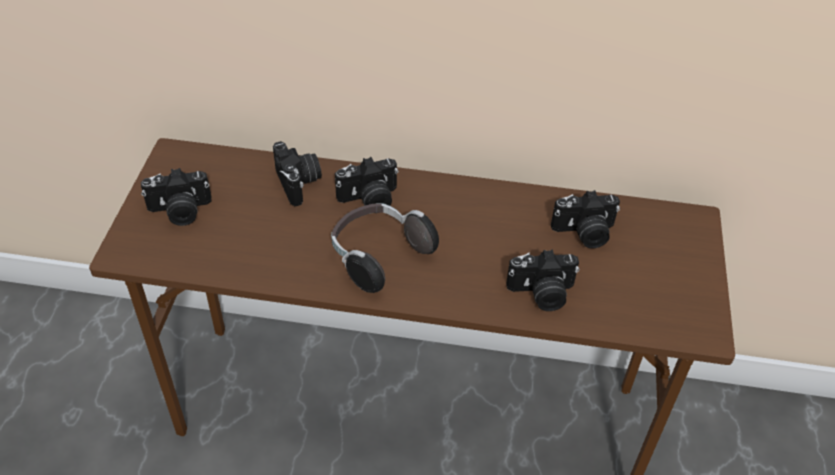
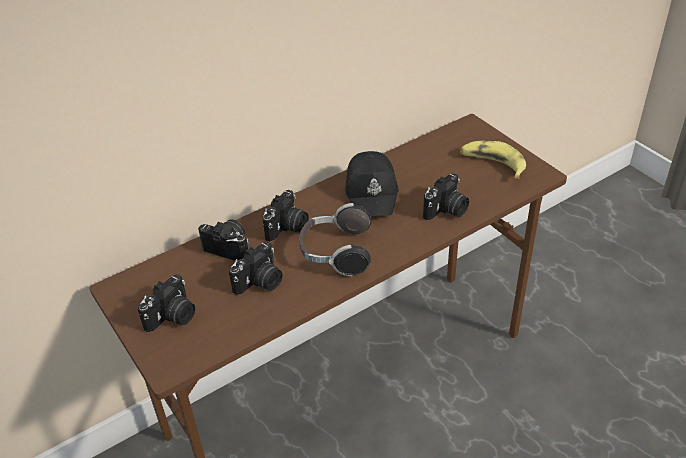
camera: 40 degrees left, 5 degrees down
camera [551,190,620,248] -> camera moved to [229,242,282,295]
none -> black cap [345,151,399,217]
none -> banana [460,141,526,179]

